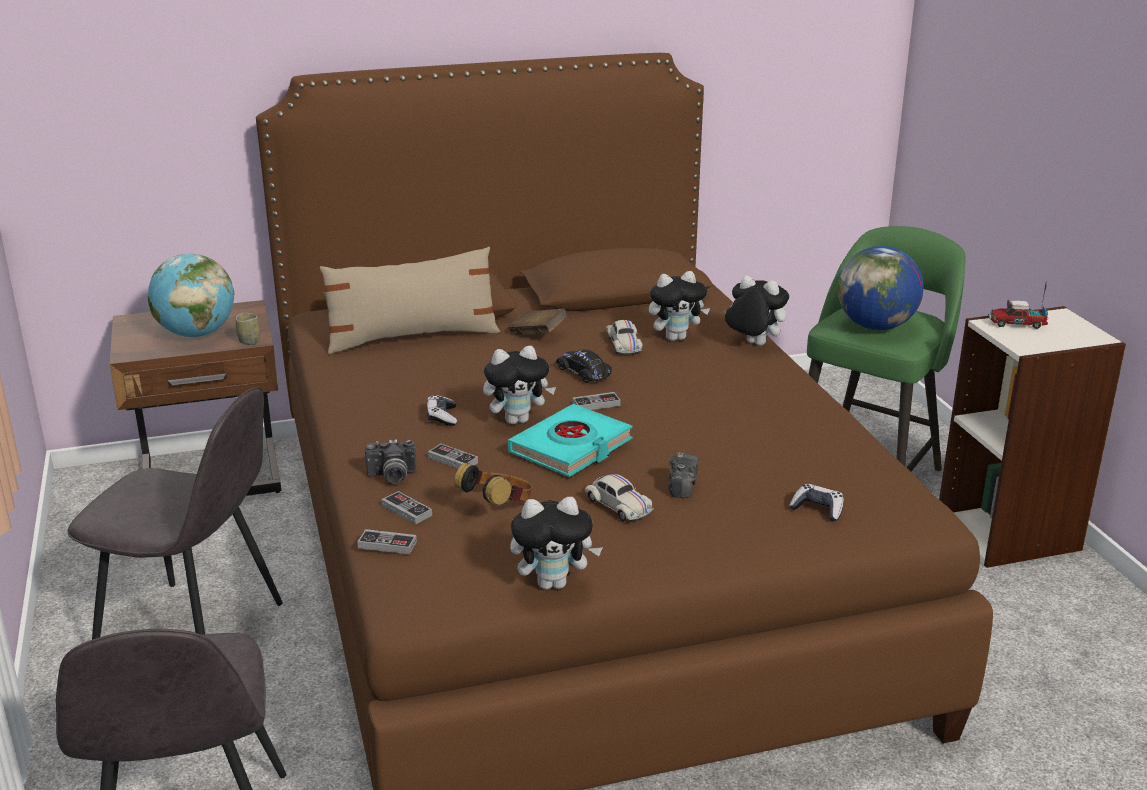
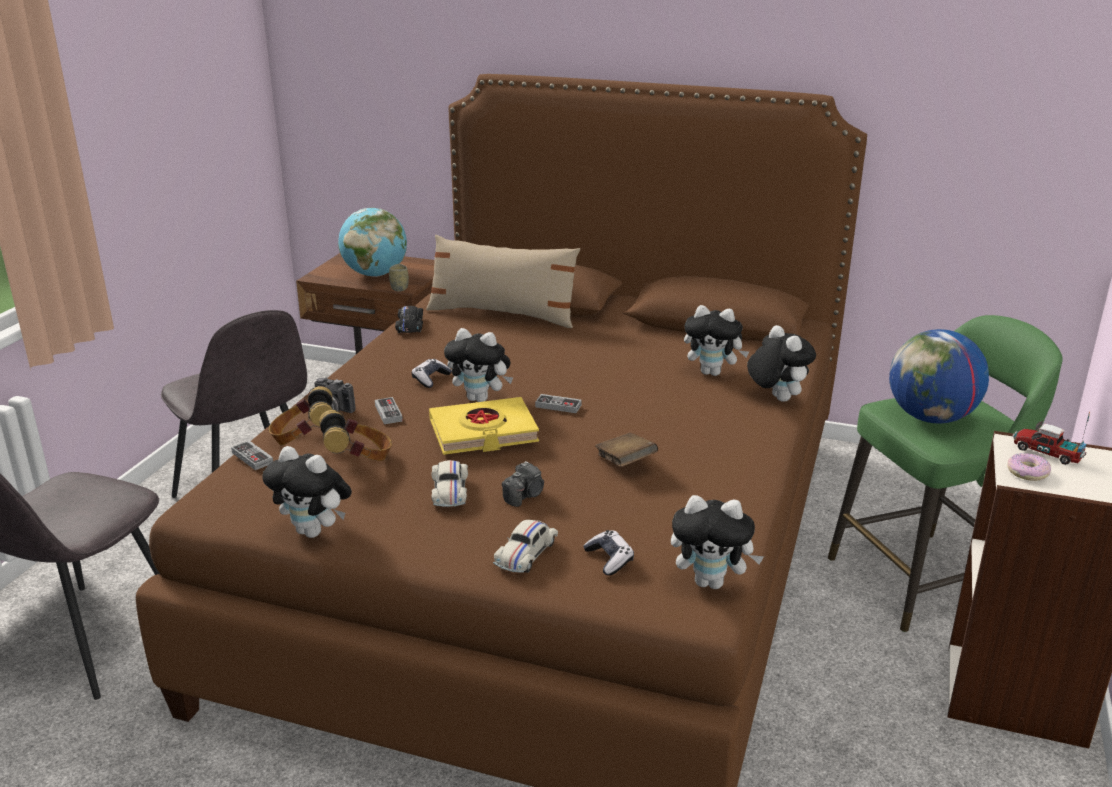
camera: 35 degrees right, 0 degrees up
game controller [381,491,432,524] -> headphones [269,386,333,445]
brown book [508,309,567,335] -> brown book moved to [595,433,658,467]
turquoise book [508,404,633,477] -> yellow book [429,397,539,455]
black toy car [556,350,612,383] -> black toy car moved to [395,306,423,333]
white toy car [606,320,643,354] -> white toy car moved to [493,520,558,573]
none -> plush toy [671,495,764,589]
none -> donut [1007,453,1051,481]

